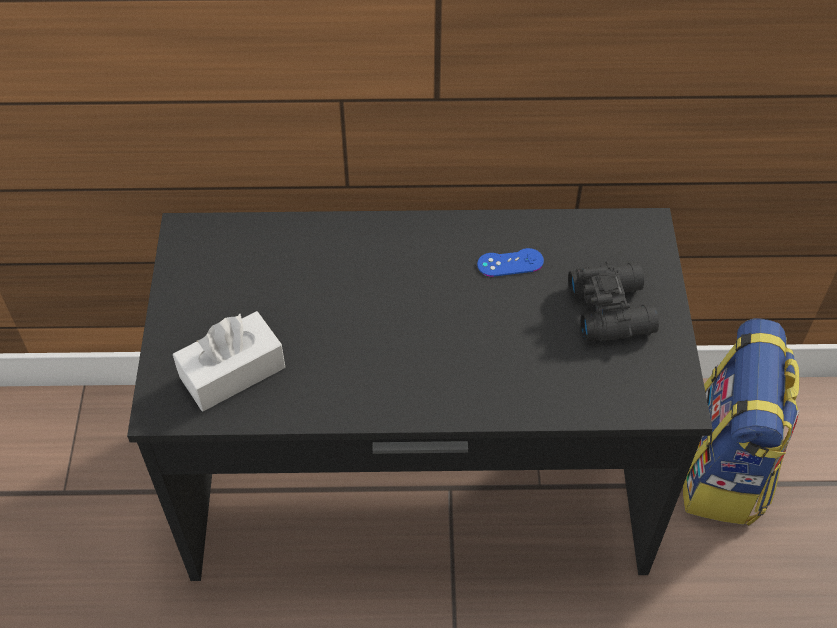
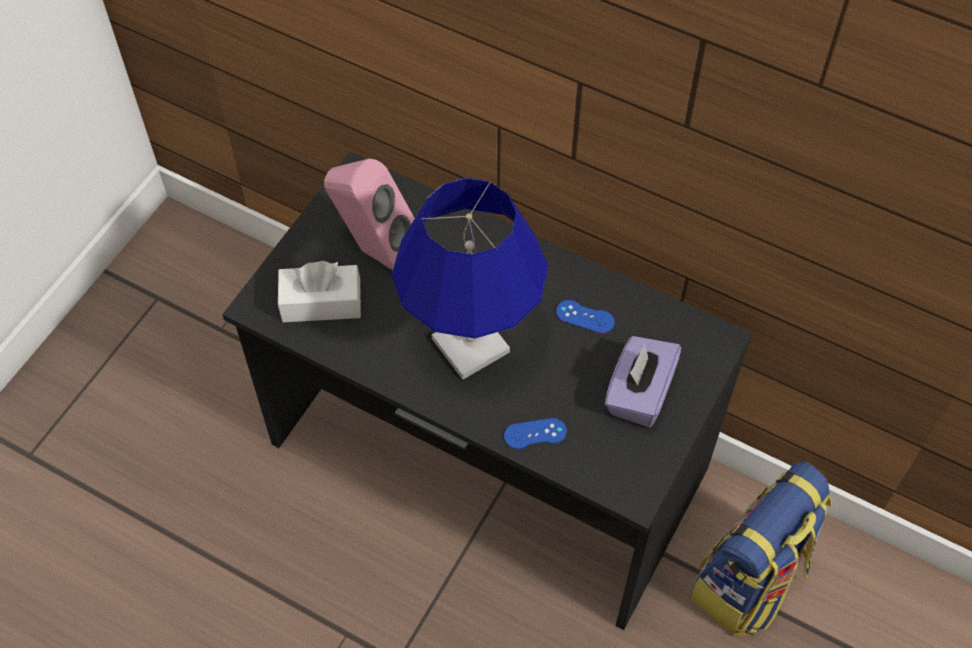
camera: 30 degrees right, 5 degrees up
black binoculars [568,261,659,342] -> purple tissue box [605,336,681,427]
none -> pink speaker [324,159,415,270]
none -> blue table lamp [391,177,548,380]
none -> blue game controller [504,418,567,449]

